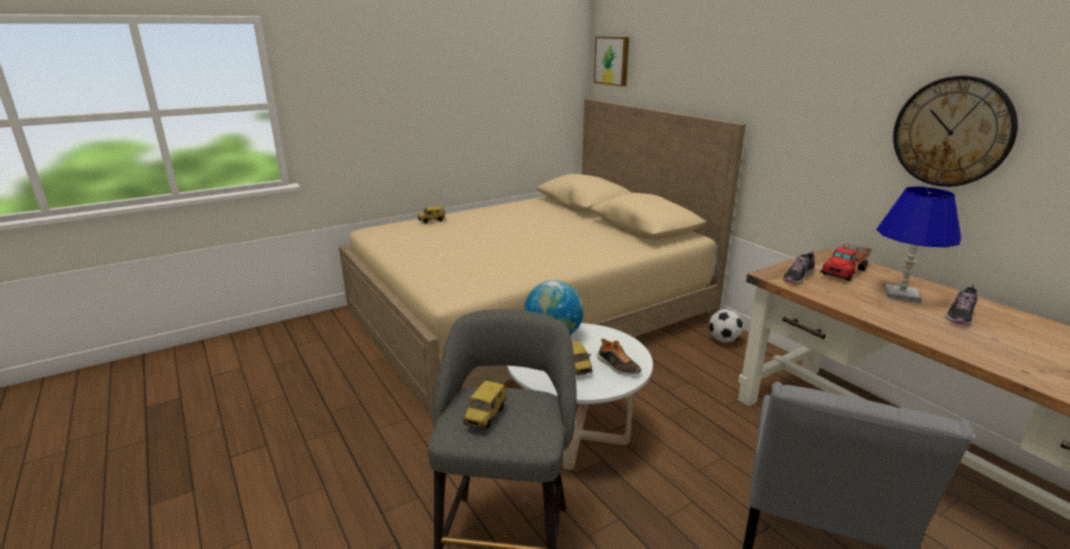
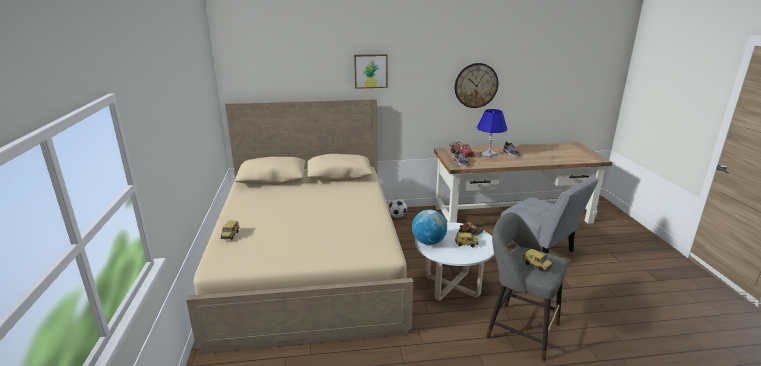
camera: 65 degrees left, 0 degrees up
picture [594,36,629,86] -> picture moved to [354,54,388,89]

